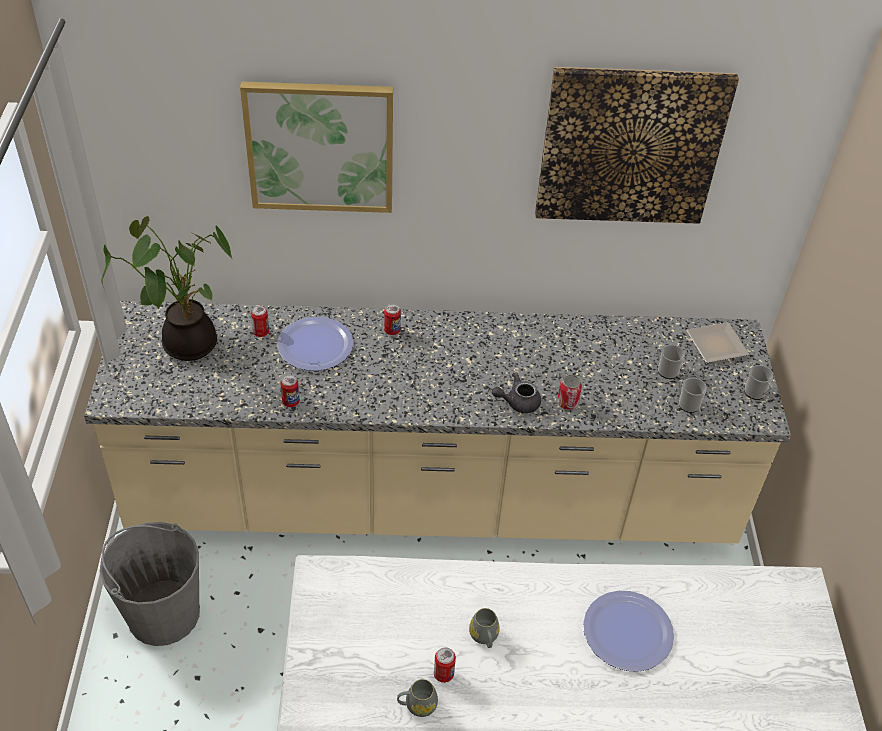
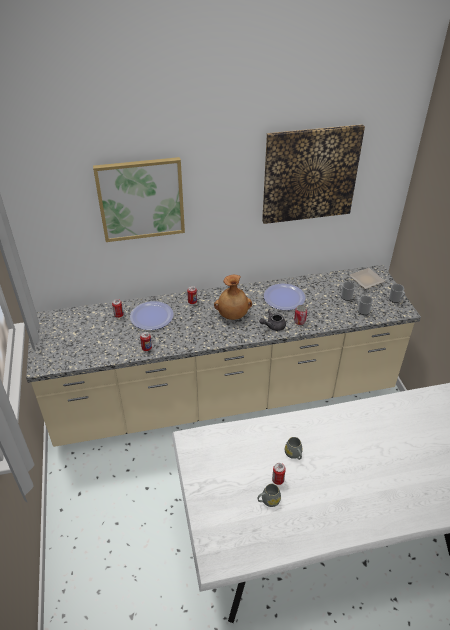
camera: 10 degrees left, 5 degrees down
grey bucket [99,522,200,646] -> none
potted plant [101,216,233,361] -> none
plate [583,591,674,672] -> plate moved to [264,284,305,310]
none -> brown vase [214,275,252,320]

